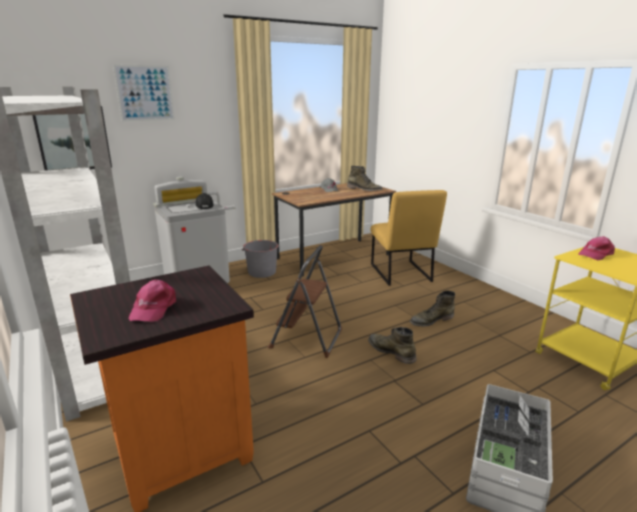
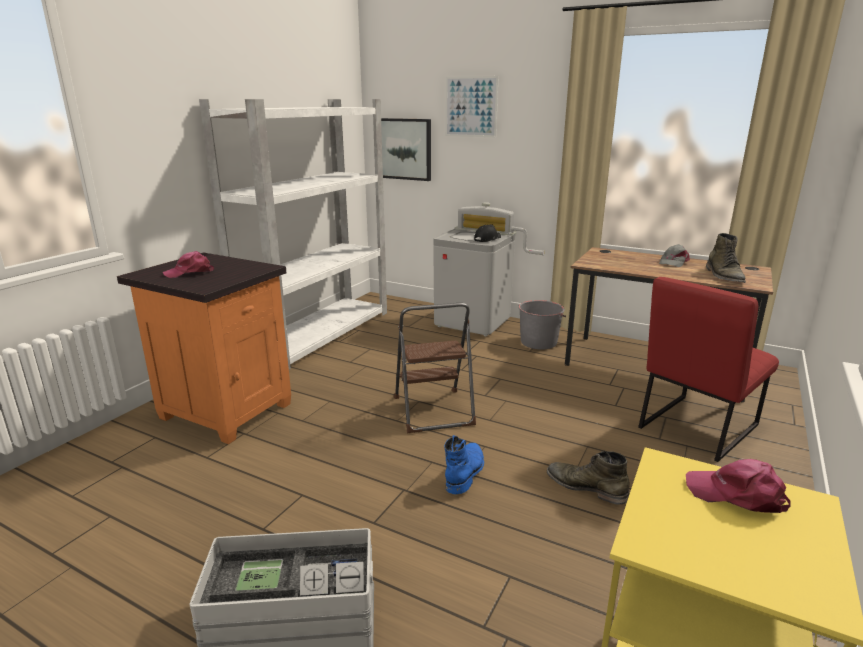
camera: 60 degrees right, 0 degrees up
green boot [368,327,416,364] -> blue boot [444,435,484,494]
yellow chair [371,190,447,286] -> red chair [638,277,779,462]

